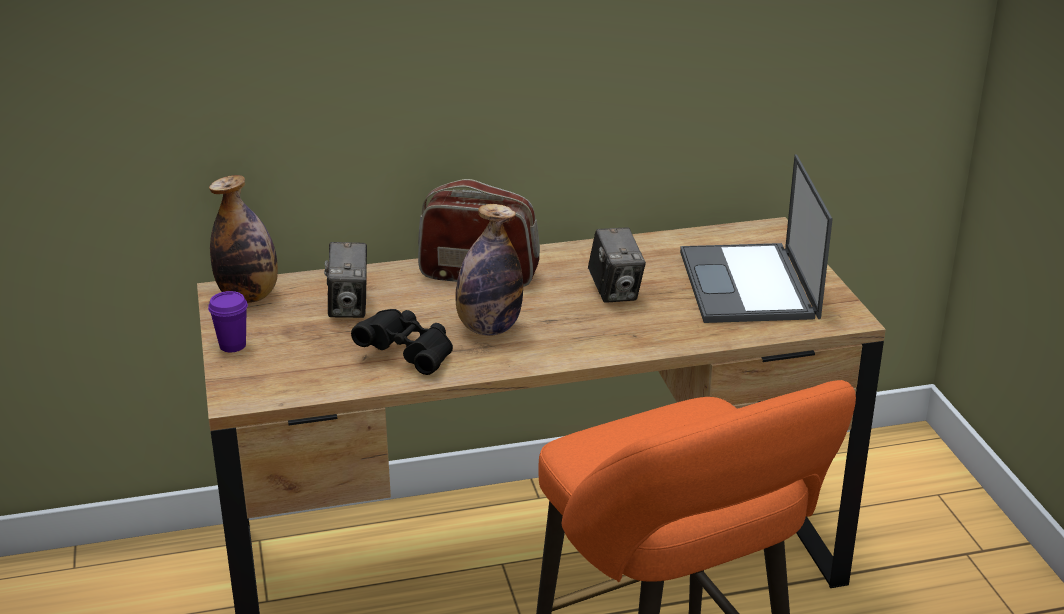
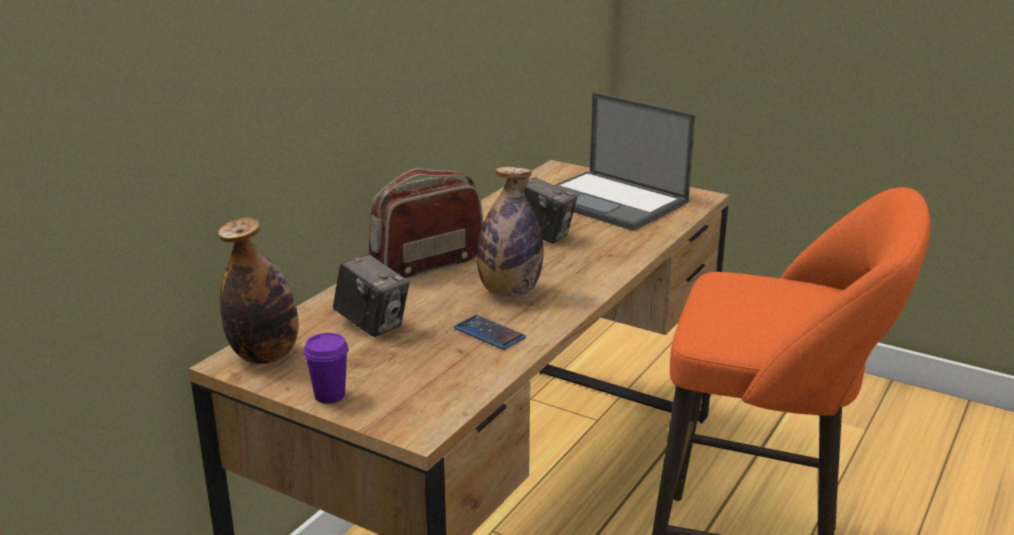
camera: 45 degrees left, 5 degrees down
black binoculars [351,309,453,375] -> phone [454,315,526,350]

